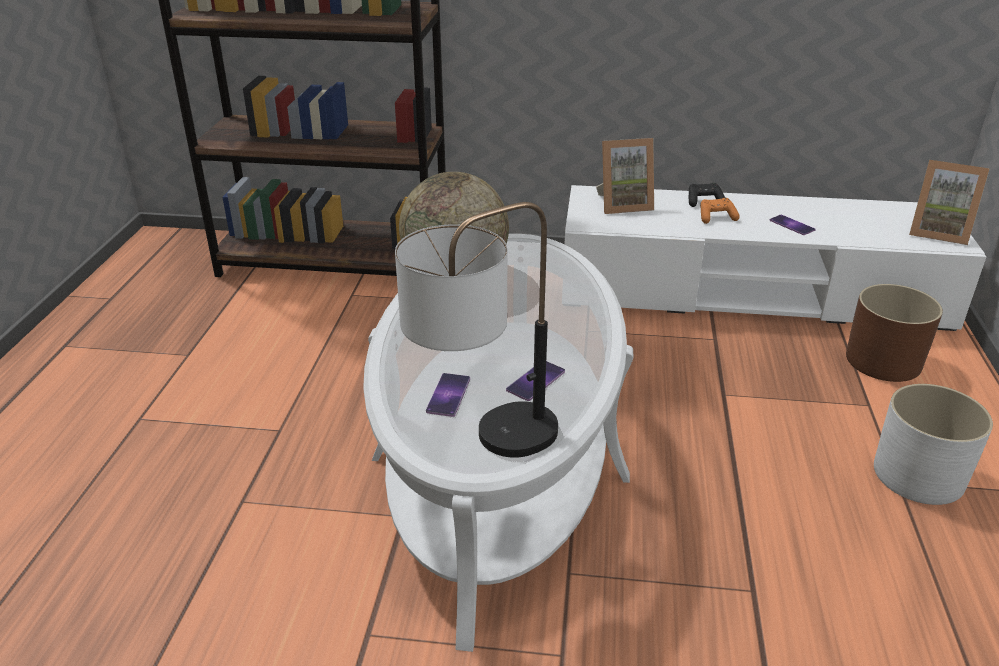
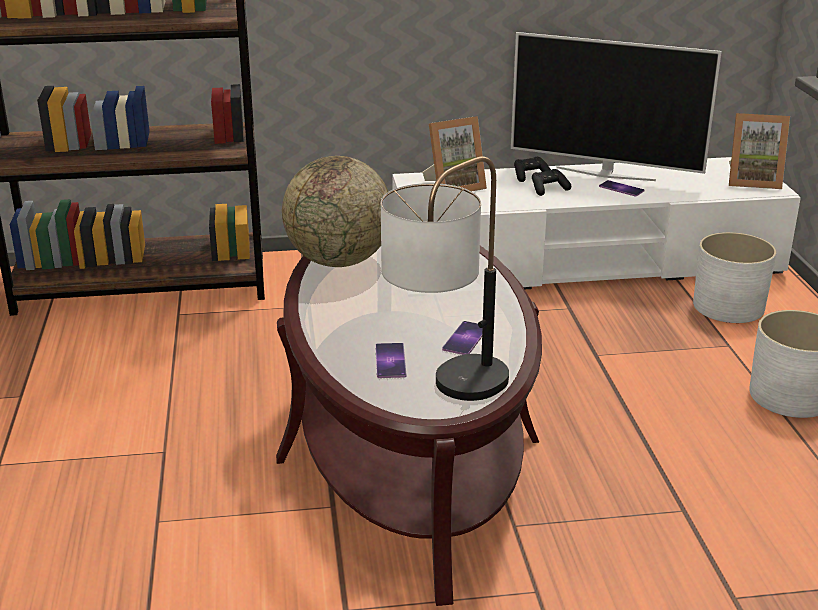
camera: 15 degrees left, 5 degrees down
white coffee table [363,234,633,652] -> brown coffee table [276,246,542,606]
orange game controller [700,198,740,224] -> black game controller [532,169,571,196]
brown planter [846,284,943,382] -> white planter [693,232,776,323]
none -> television [511,32,722,181]

